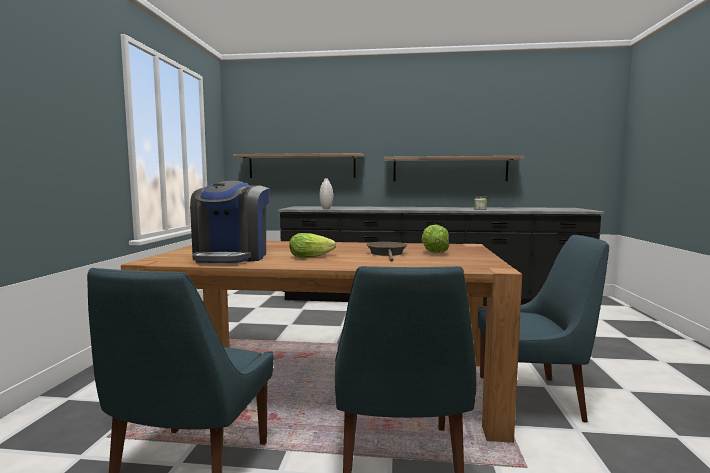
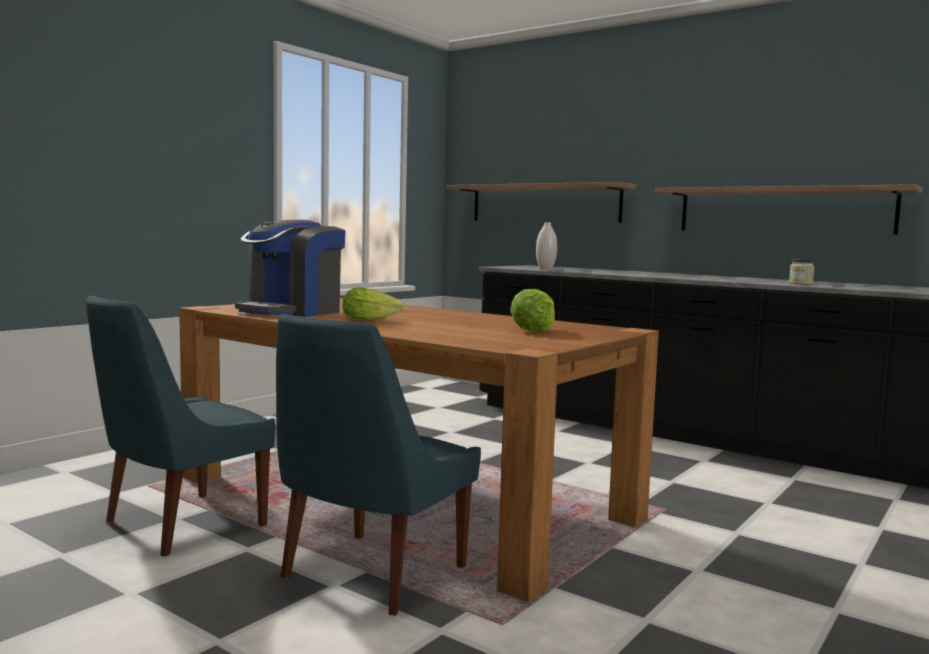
camera: 30 degrees right, 0 degrees up
brown frying pan [366,242,407,262] -> none
blue chair [478,235,609,423] -> none

